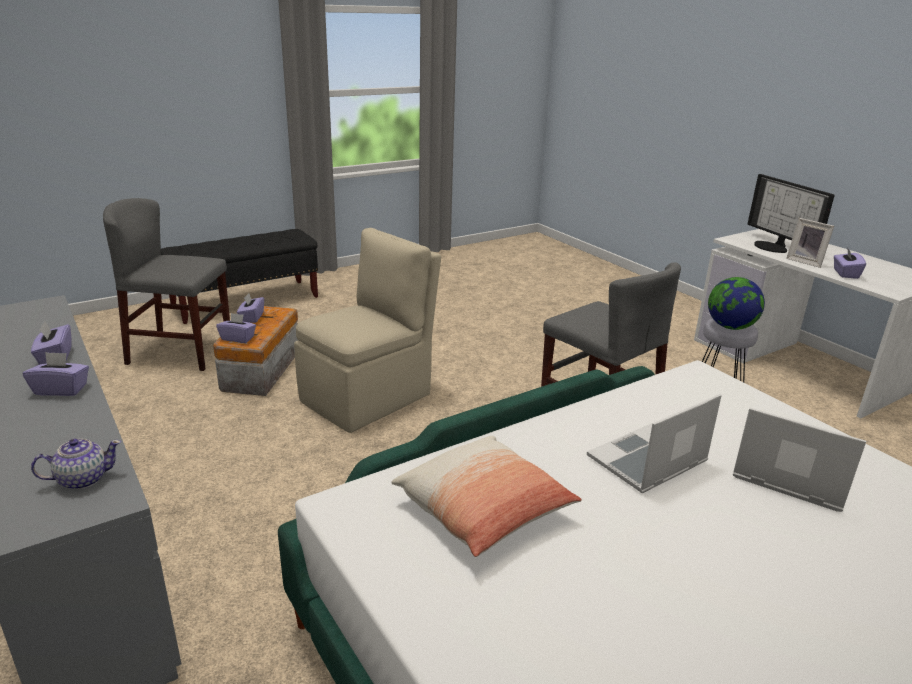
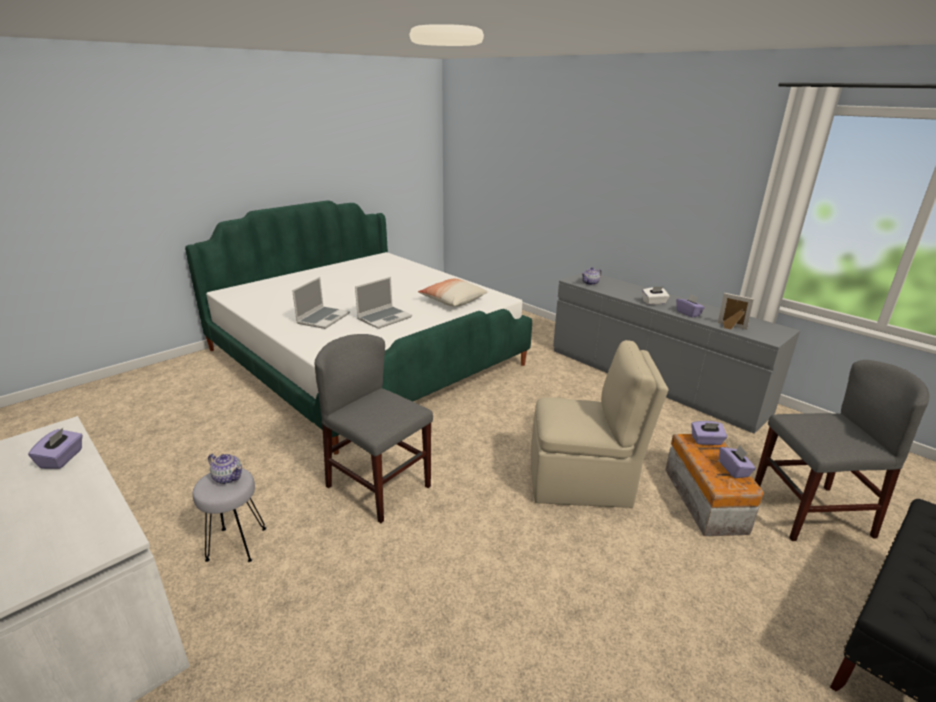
camera: 170 degrees right, 0 degrees up
purple tissue box [23,352,89,396] -> white tissue box [642,287,670,305]
beige chair [294,228,441,433] -> beige chair turned 120 degrees counterclockwise [531,340,668,508]
globe [708,277,765,330] -> teapot [208,454,242,484]
laptop [733,408,866,512] -> laptop turned 90 degrees counterclockwise [292,277,350,329]
monitor [748,174,835,253] -> none
picture frame [786,218,834,268] -> picture frame moved to [718,293,754,330]

